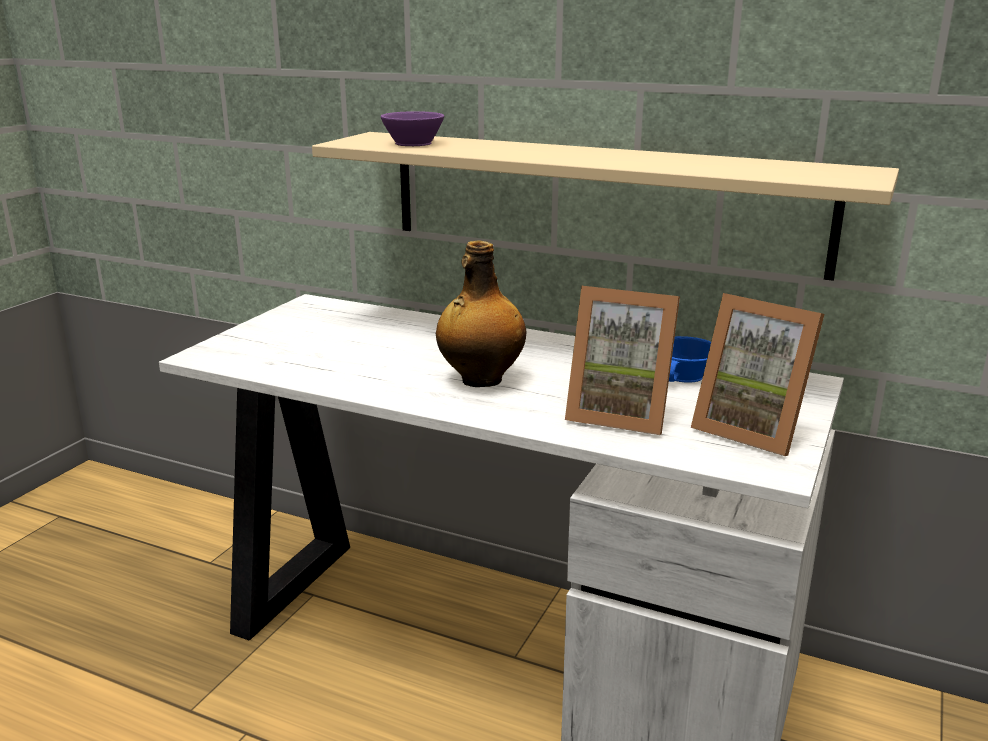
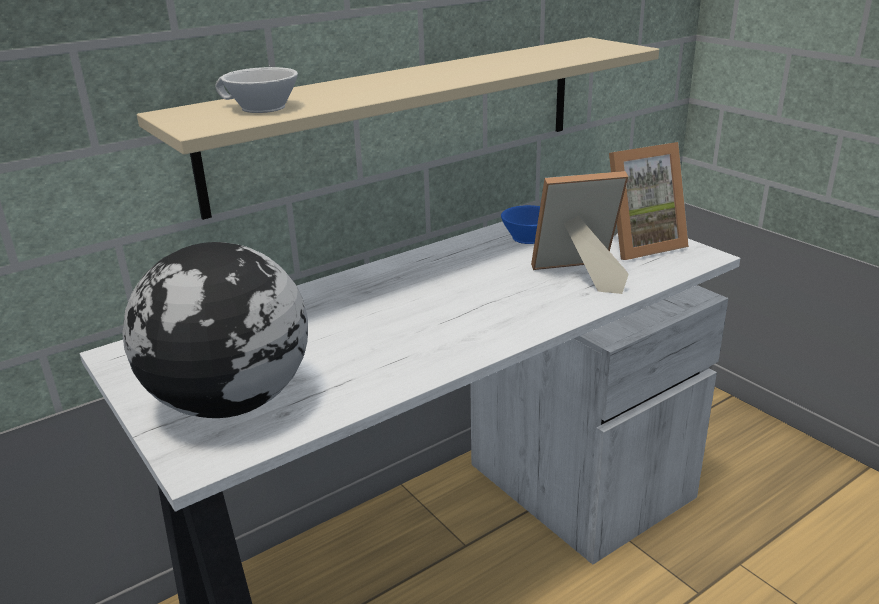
camera: 60 degrees left, 5 degrees up
purple cup [380,111,444,146] -> white cup [216,67,298,113]
bottle [436,240,526,387] -> none
picture frame [565,286,680,435] -> picture frame turned 150 degrees counterclockwise [531,171,629,294]
none -> globe [122,242,308,418]

